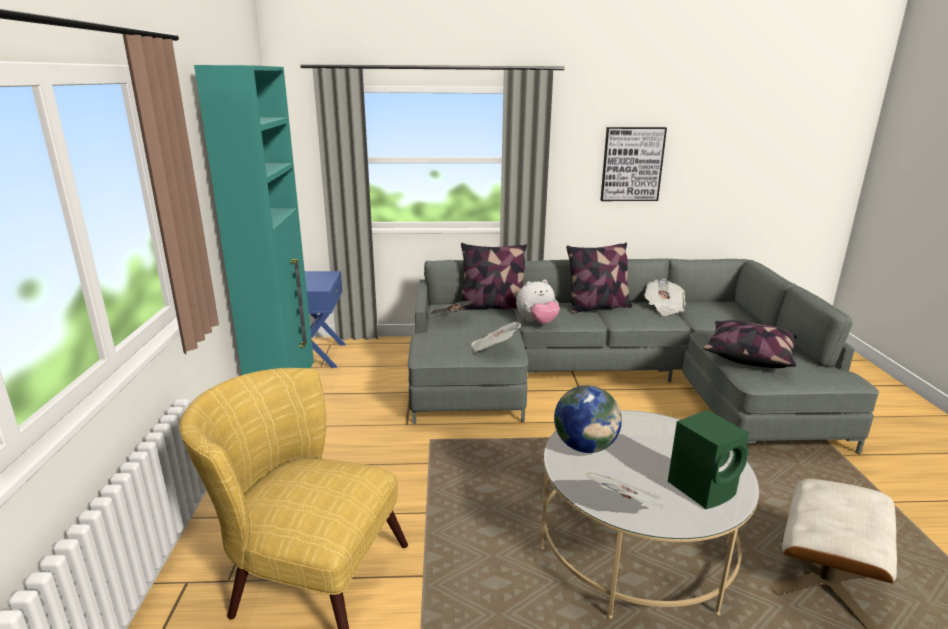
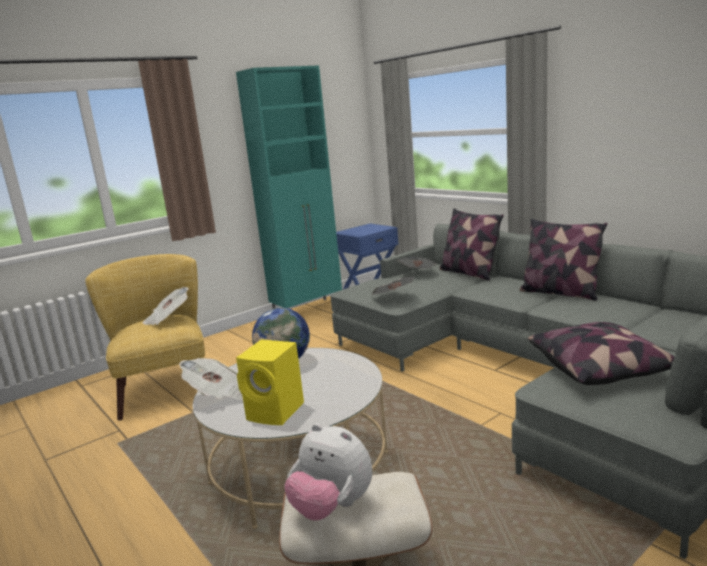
camera: 55 degrees right, 5 degrees down
plush toy [516,279,560,324] -> plush toy moved to [285,424,373,520]
picture [601,127,667,201] -> none
newspaper [644,279,685,316] -> newspaper moved to [143,287,189,325]
green speaker [668,410,749,509] -> yellow speaker [236,339,304,425]

